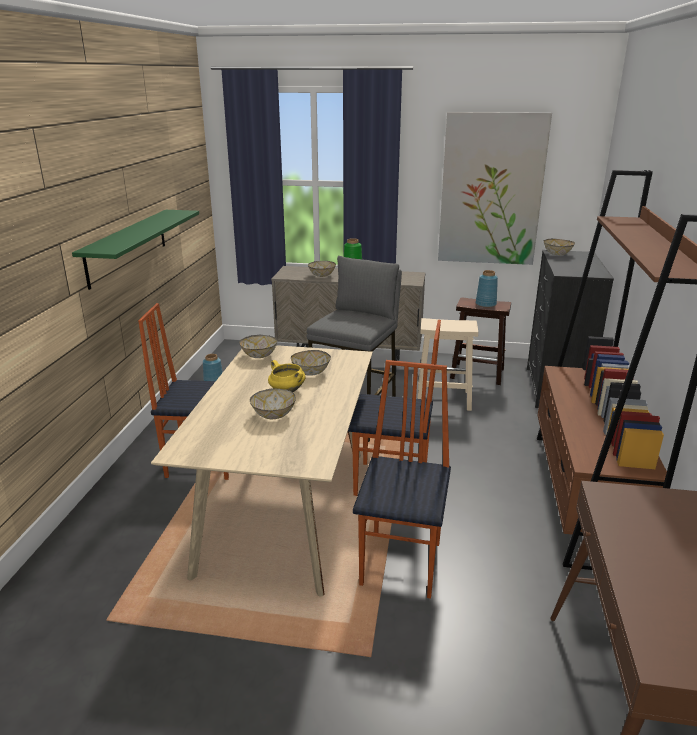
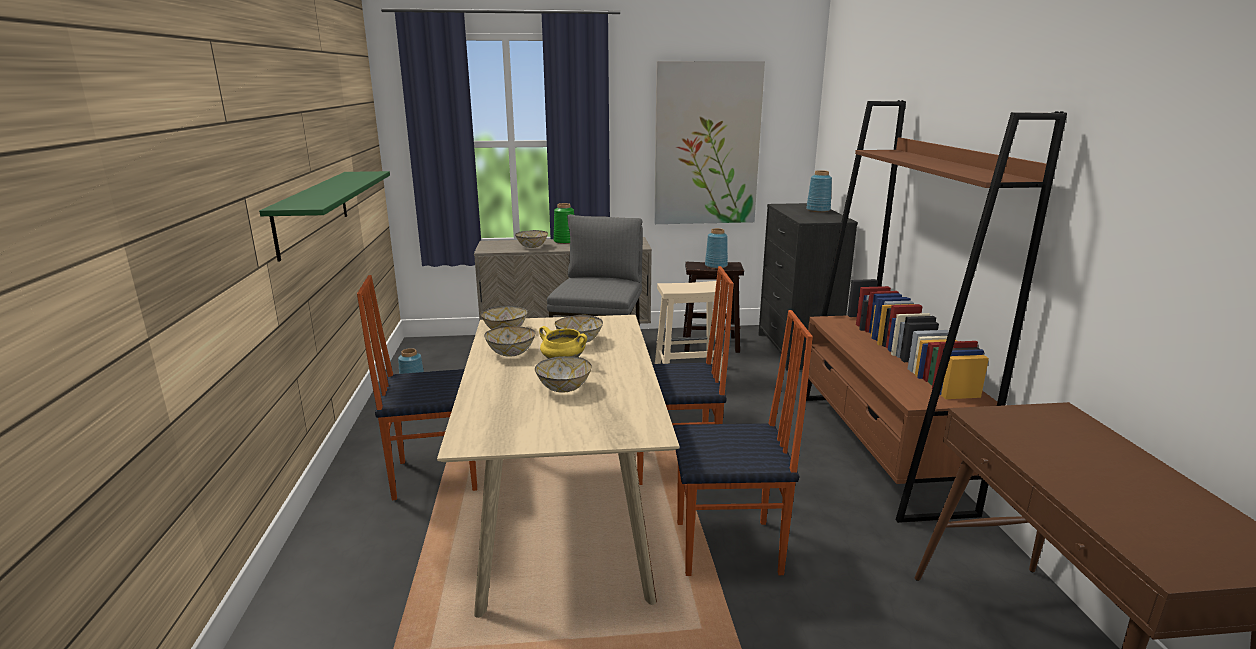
camera: 15 degrees left, 5 degrees down
chair [353,360,451,599] -> chair turned 90 degrees clockwise [673,310,813,576]
bowl [544,239,575,255] -> bowl moved to [484,326,536,357]
none -> blue vase [806,170,832,212]

